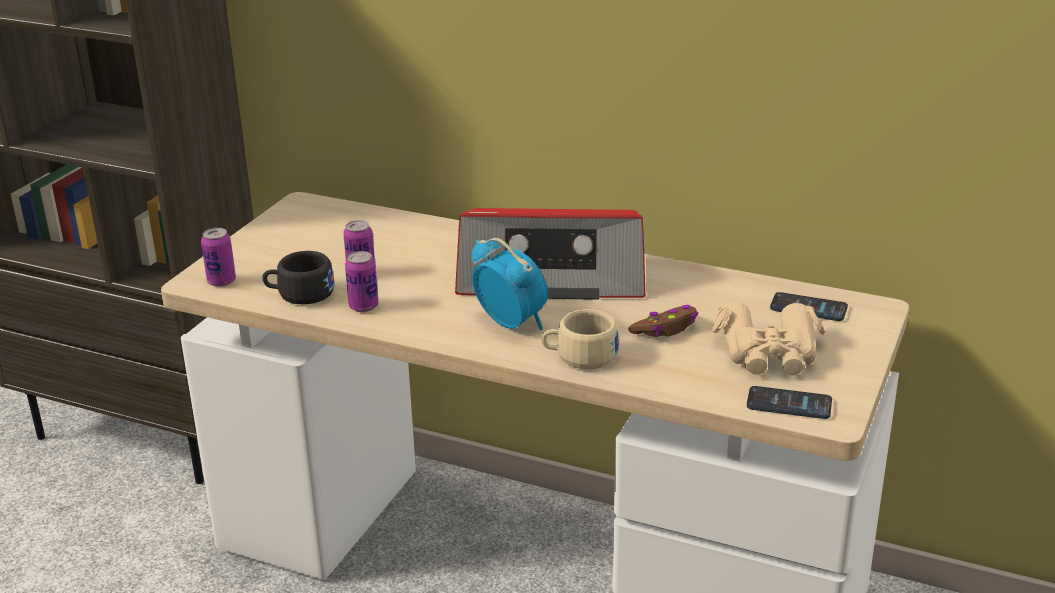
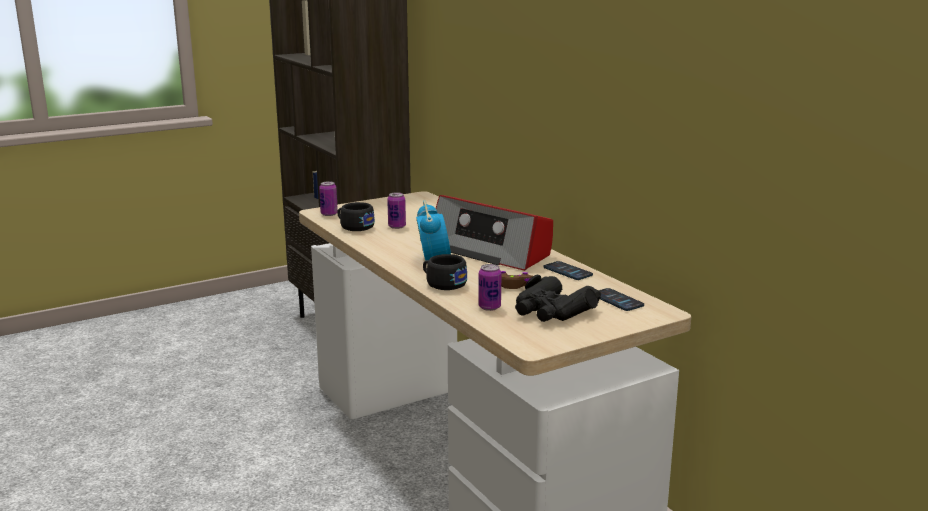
camera: 35 degrees right, 10 degrees down
can [345,251,379,312] -> can moved to [478,264,502,311]
beige cup [541,309,619,369] -> black cup [423,254,467,290]
beige binoculars [712,302,826,375] -> black binoculars [515,275,601,322]
phone [747,386,832,419] -> phone moved to [544,261,593,280]

